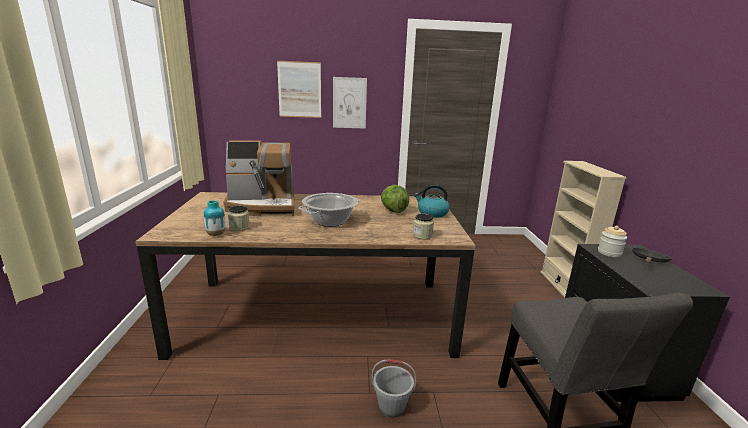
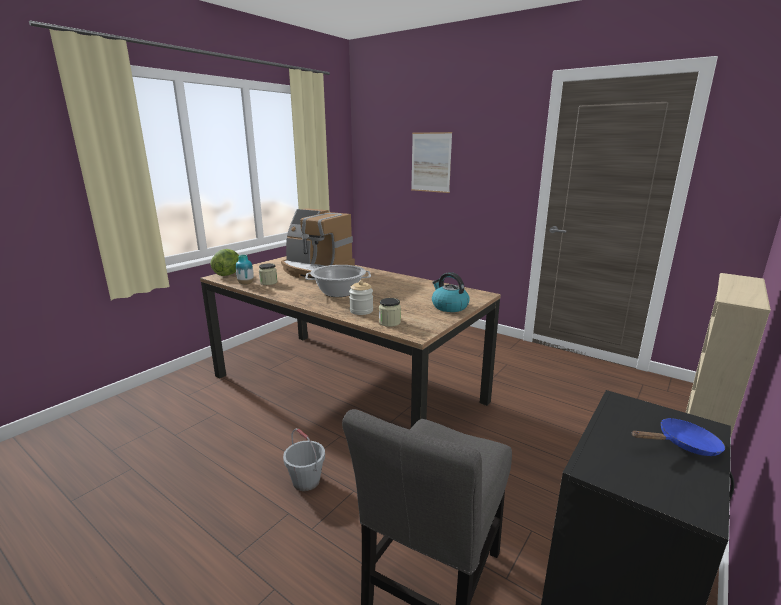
camera: 40 degrees right, 0 degrees up
picture [333,77,367,129] -> none
lettuce [381,185,409,213] -> lettuce moved to [210,249,239,276]
jar [598,226,627,257] -> jar moved to [349,280,373,315]
black frying pan [632,248,672,263] -> blue frying pan [631,418,725,456]

